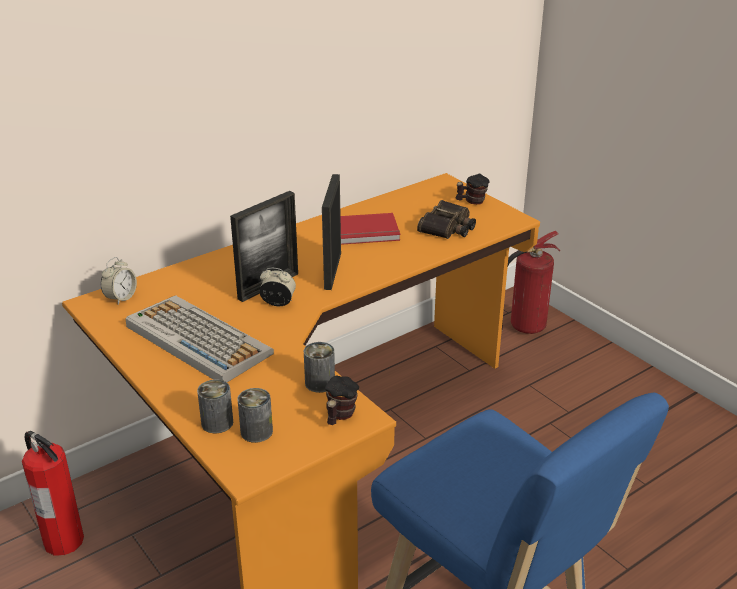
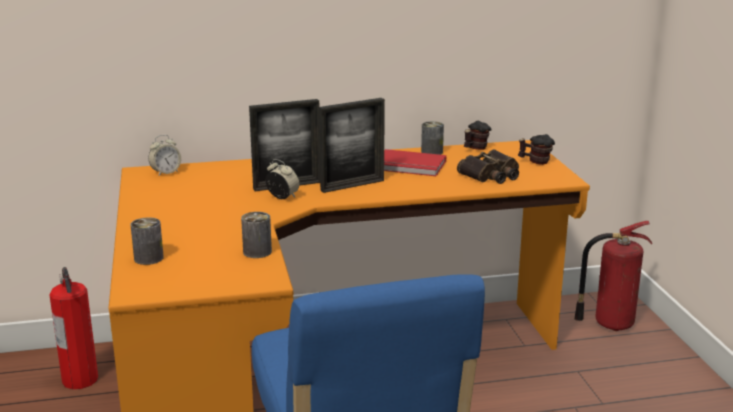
camera: 25 degrees right, 10 degrees down
keyboard [126,295,274,382] -> none
can [237,388,273,443] -> can moved to [421,121,444,155]
picture frame [322,174,341,290] -> picture frame turned 150 degrees counterclockwise [319,98,385,193]
mug [325,376,359,425] -> mug moved to [464,121,491,150]

